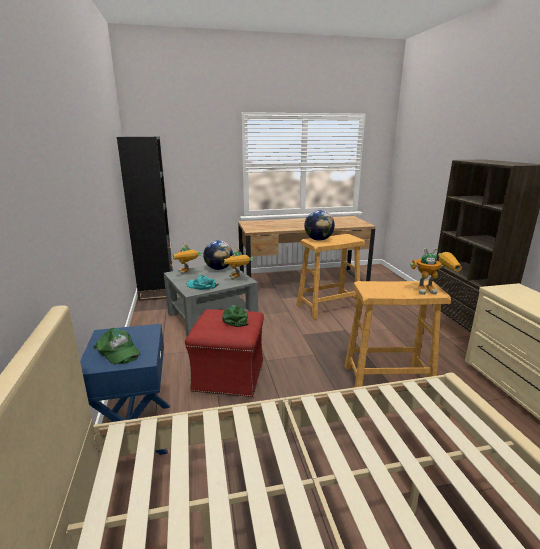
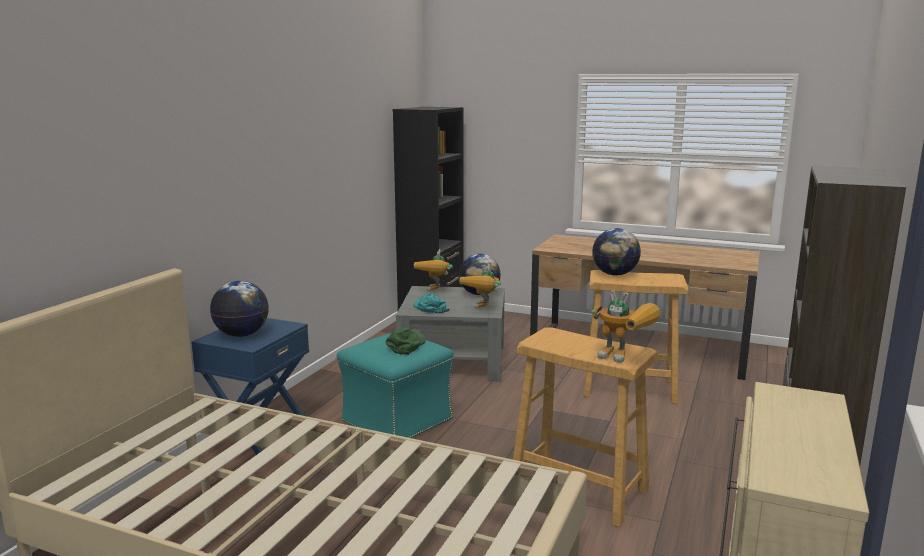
camera: 35 degrees right, 5 degrees down
green cap [93,328,140,364] -> globe [210,281,269,337]
red ottoman [185,309,264,397] -> turquoise ottoman [337,333,454,438]

